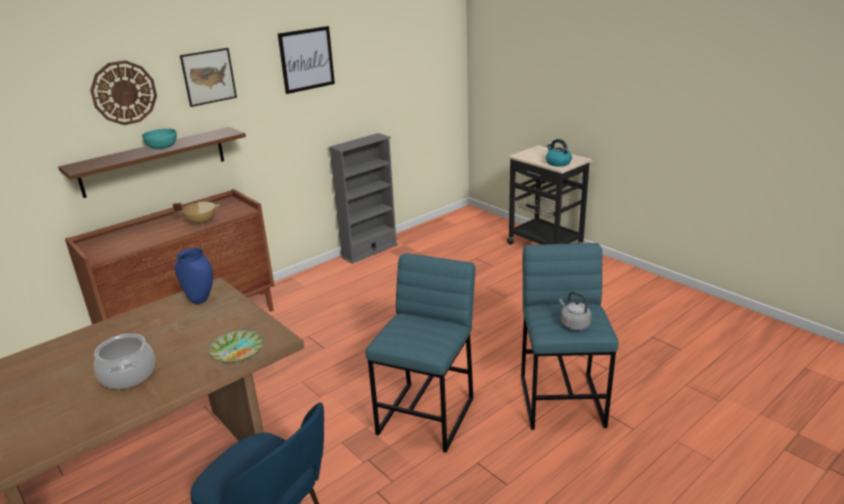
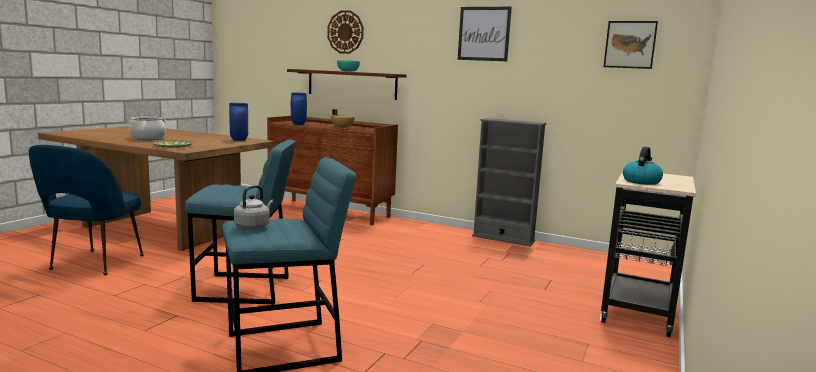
camera: 65 degrees right, 15 degrees down
picture [180,48,237,107] -> picture moved to [603,21,658,69]
none -> blue vase [291,93,307,125]

